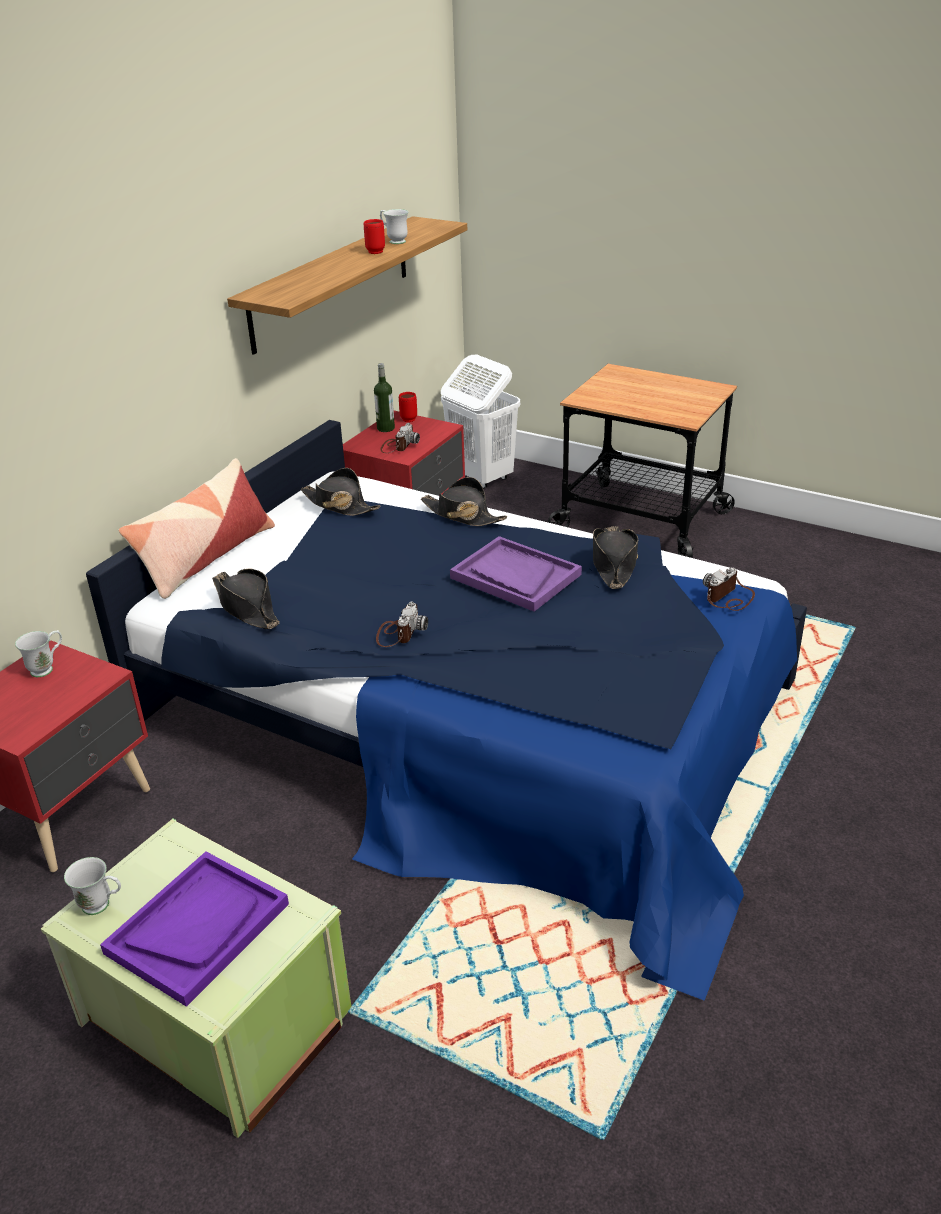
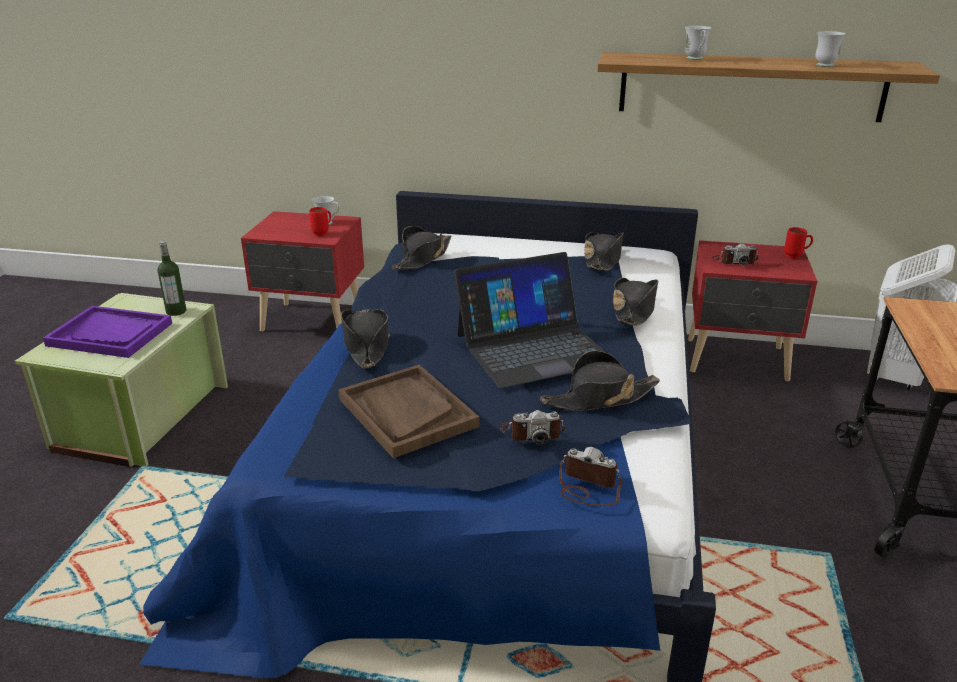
camera: 70 degrees right, 5 degrees down
white mug [64,857,121,915] -> white mug moved to [685,26,711,60]
pillow [118,458,275,599] -> none
red mug [364,219,385,254] -> red mug moved to [309,207,331,236]
bottle [374,363,395,432] -> bottle moved to [157,241,186,316]
camera [376,602,428,647] -> camera moved to [500,410,565,445]
purple tray [450,536,582,611] -> laptop [454,252,606,388]
none -> brown tray [338,365,479,458]
none -> black hat [341,309,390,368]

